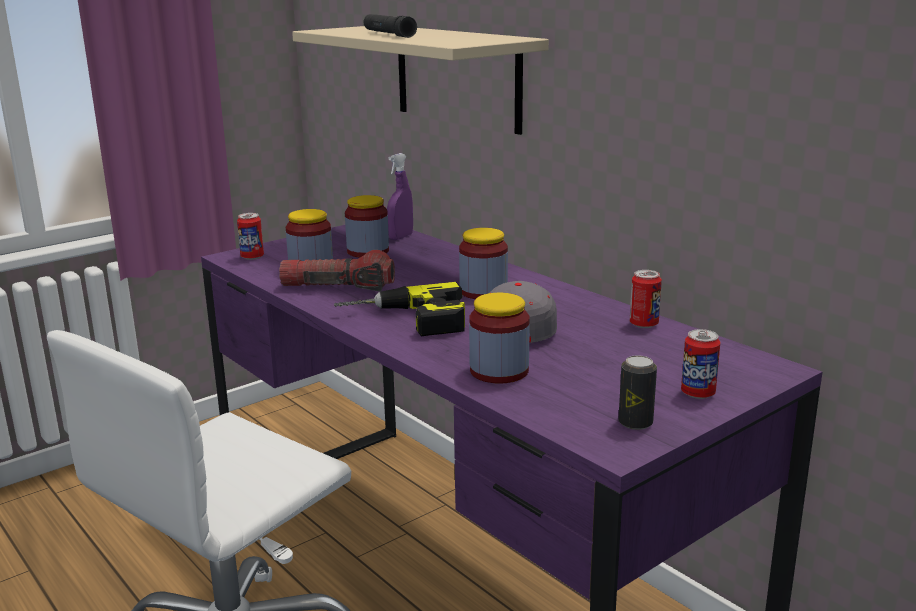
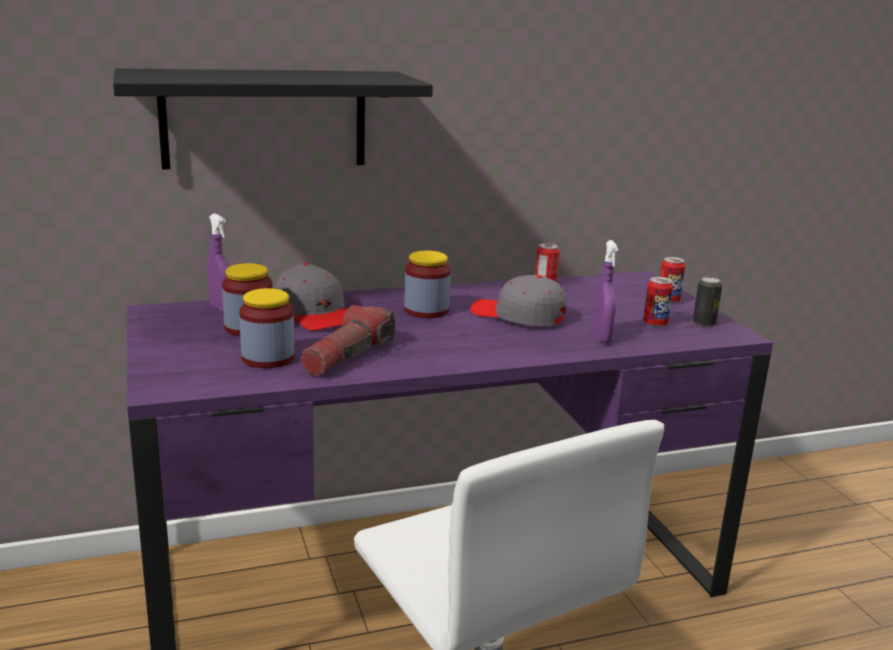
camera: 70 degrees left, 0 degrees up
can [237,213,264,260] -> can moved to [643,277,673,327]
beige shelf [292,26,549,135] -> black shelf [113,68,433,169]
power drill [334,282,465,337] -> none
black flashlight [364,14,417,38] -> none
jar [469,293,530,383] -> purple spray bottle [593,240,618,343]
none -> grey cap [275,263,347,331]

